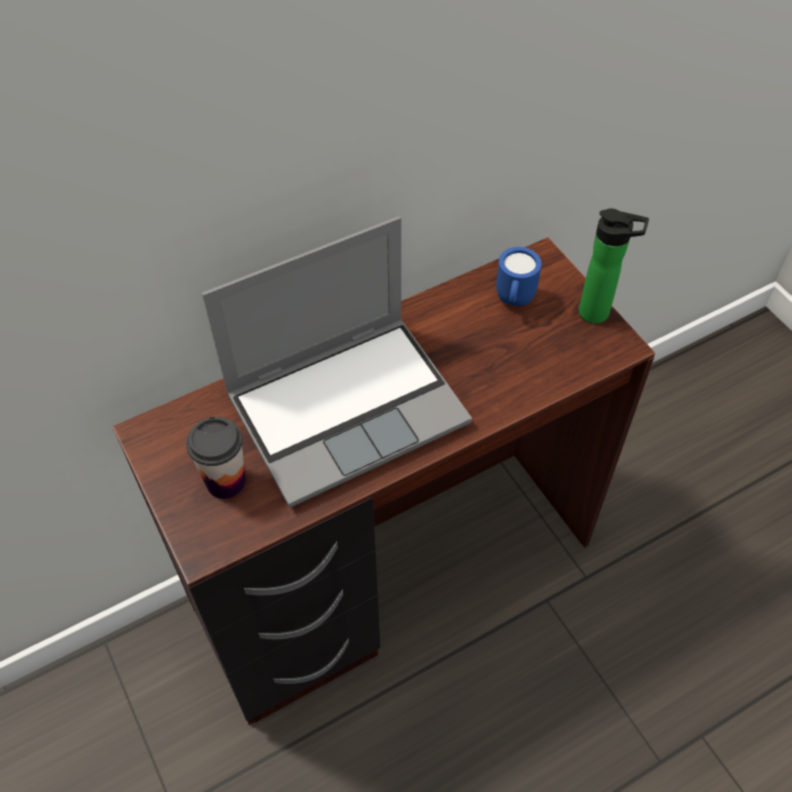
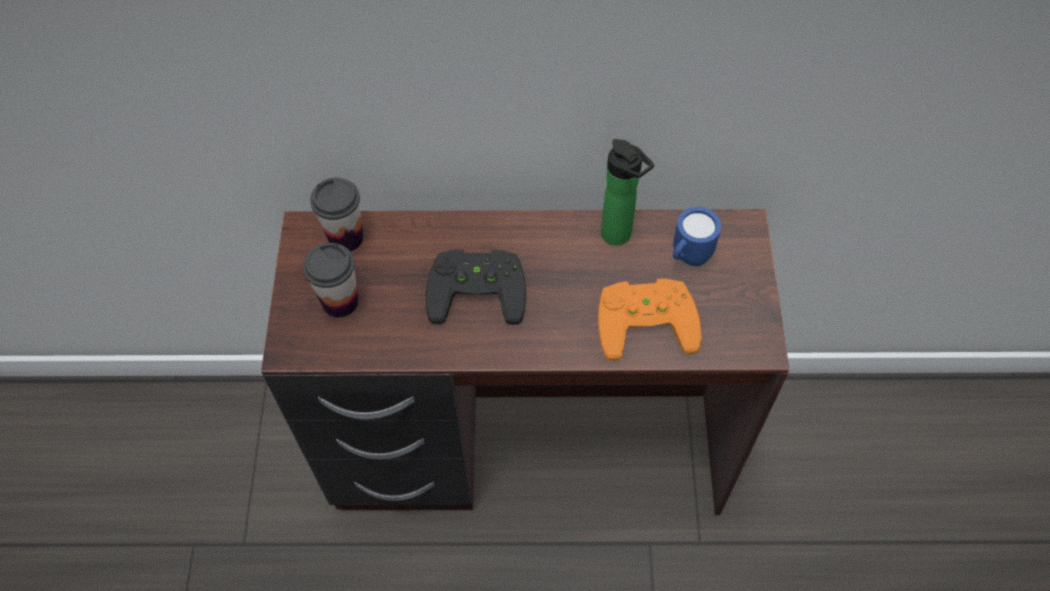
camera: 30 degrees right, 5 degrees up
laptop [202,216,472,508] -> black game controller [426,249,526,325]
bottle [579,208,649,323] -> bottle moved to [601,139,654,245]
none -> cup [310,177,363,252]
none -> orange game controller [598,279,702,361]

